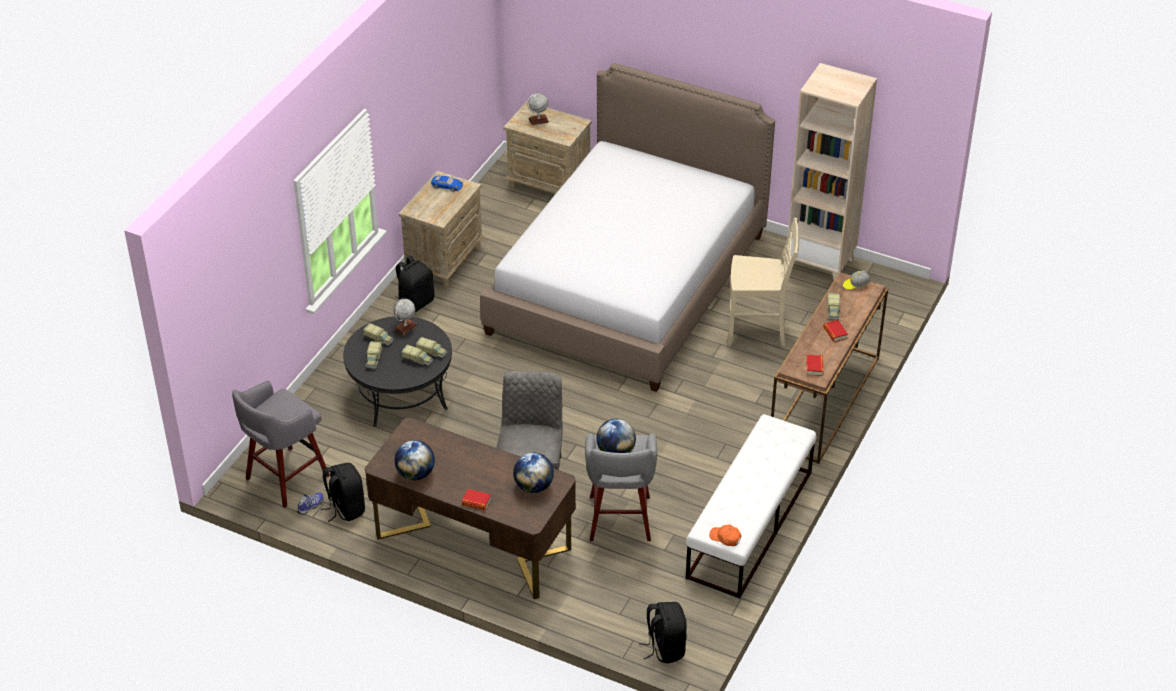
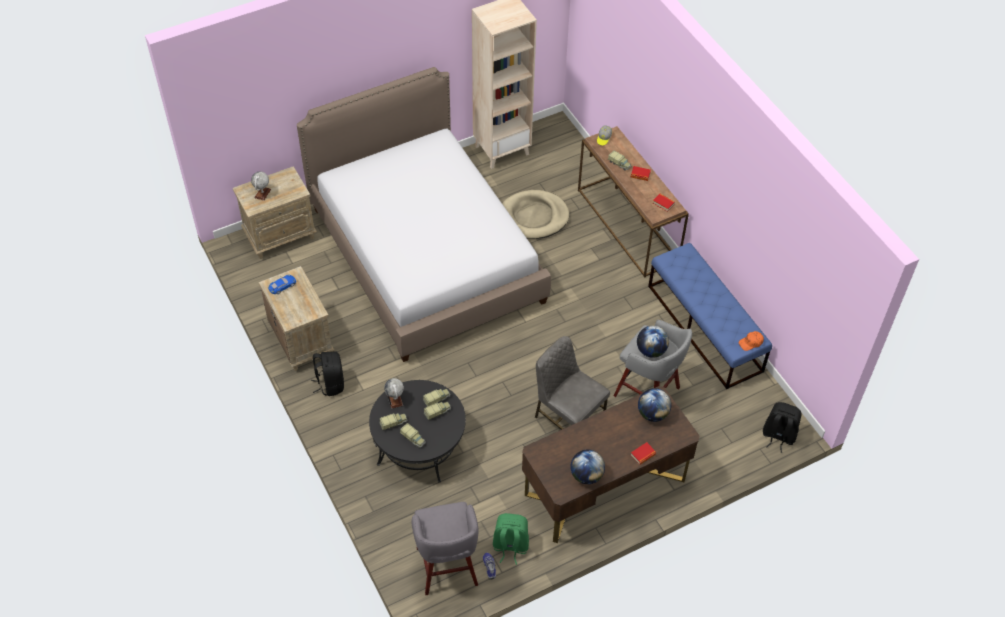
camera: 55 degrees left, 10 degrees up
black backpack [321,463,365,522] -> green backpack [493,513,529,565]
white bench [686,414,817,598] -> blue bench [648,243,772,389]
beige chair [728,218,799,346] -> beige dog bed [502,190,569,239]

